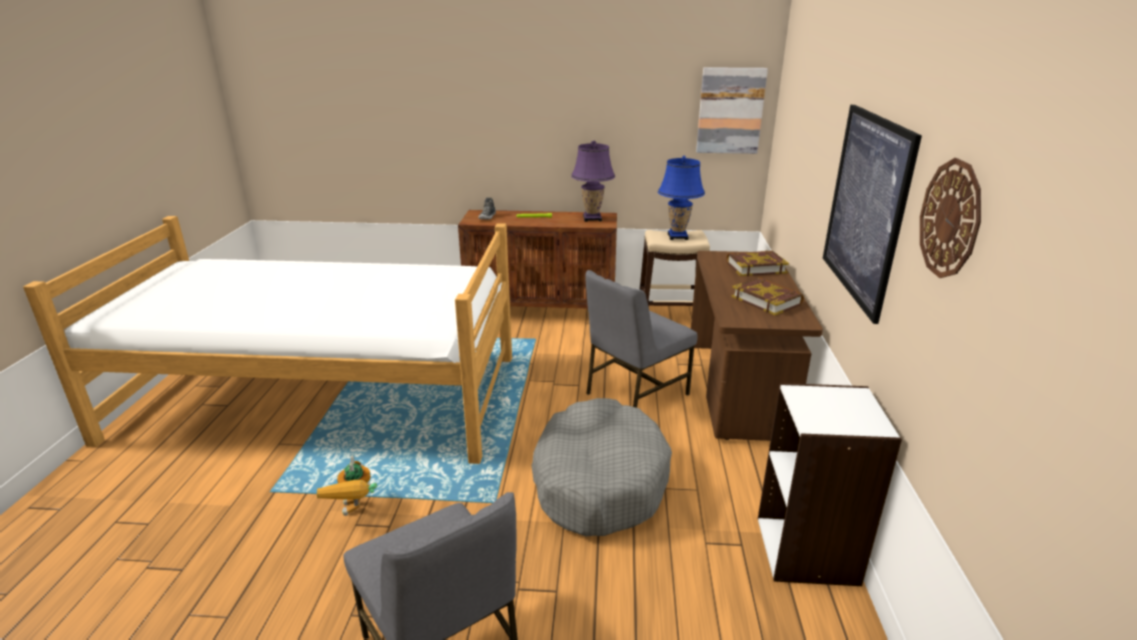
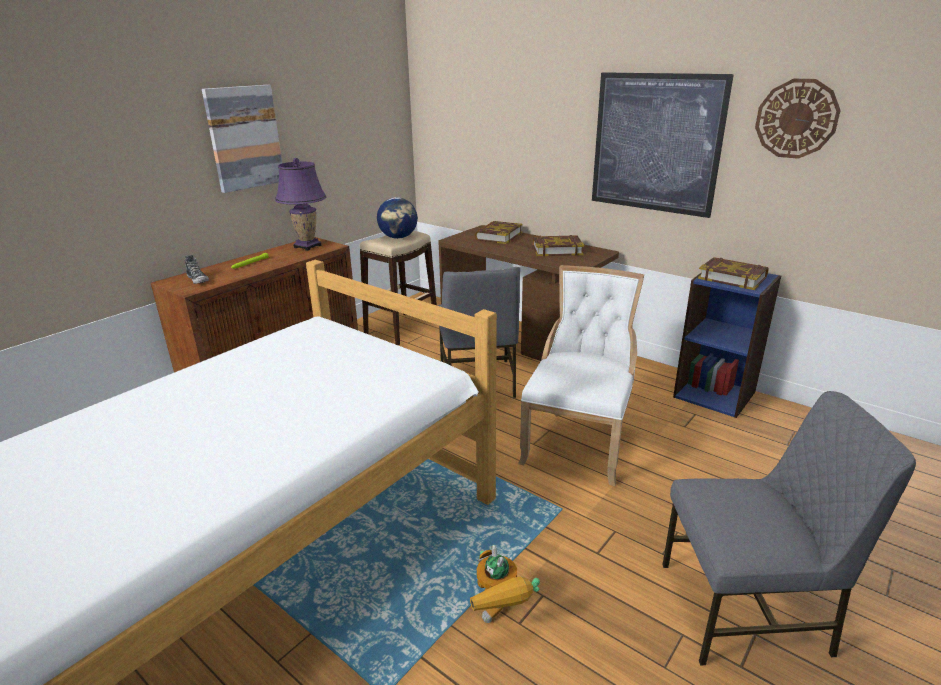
camera: 55 degrees left, 0 degrees up
toy robot [317,455,377,516] -> toy robot turned 45 degrees clockwise [470,545,540,623]
grey dog bed [531,398,672,537] -> white chair [518,265,644,486]
blue table lamp [658,156,705,240] -> globe [377,197,418,239]
picture [696,67,768,154] -> picture moved to [202,85,282,193]
white bookcase [758,383,902,586] -> blue bookcase [673,272,781,418]
none -> book [698,257,769,290]

